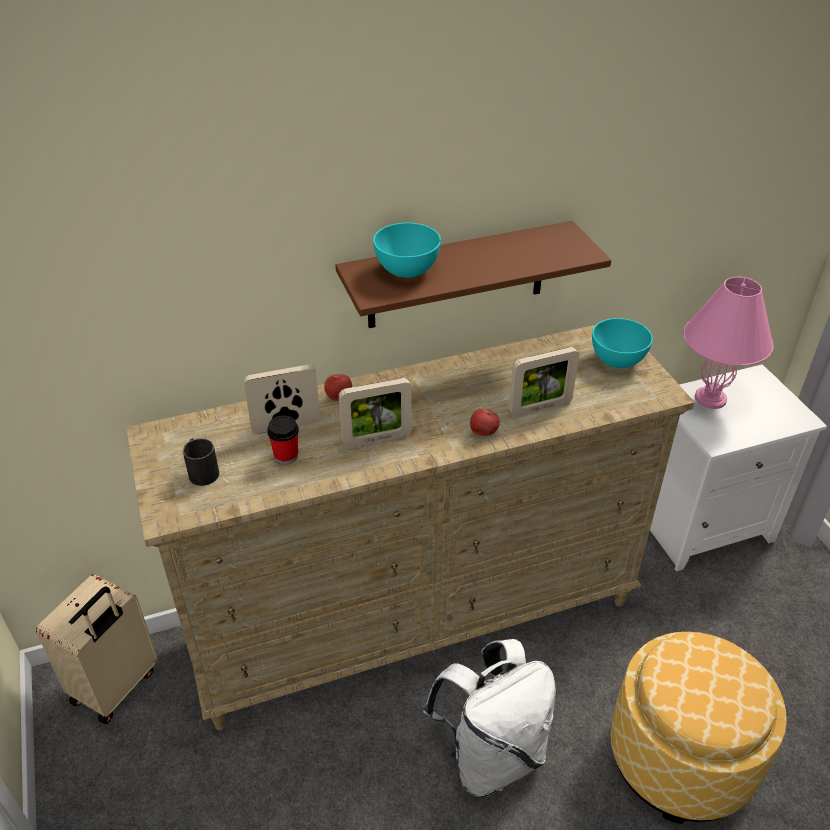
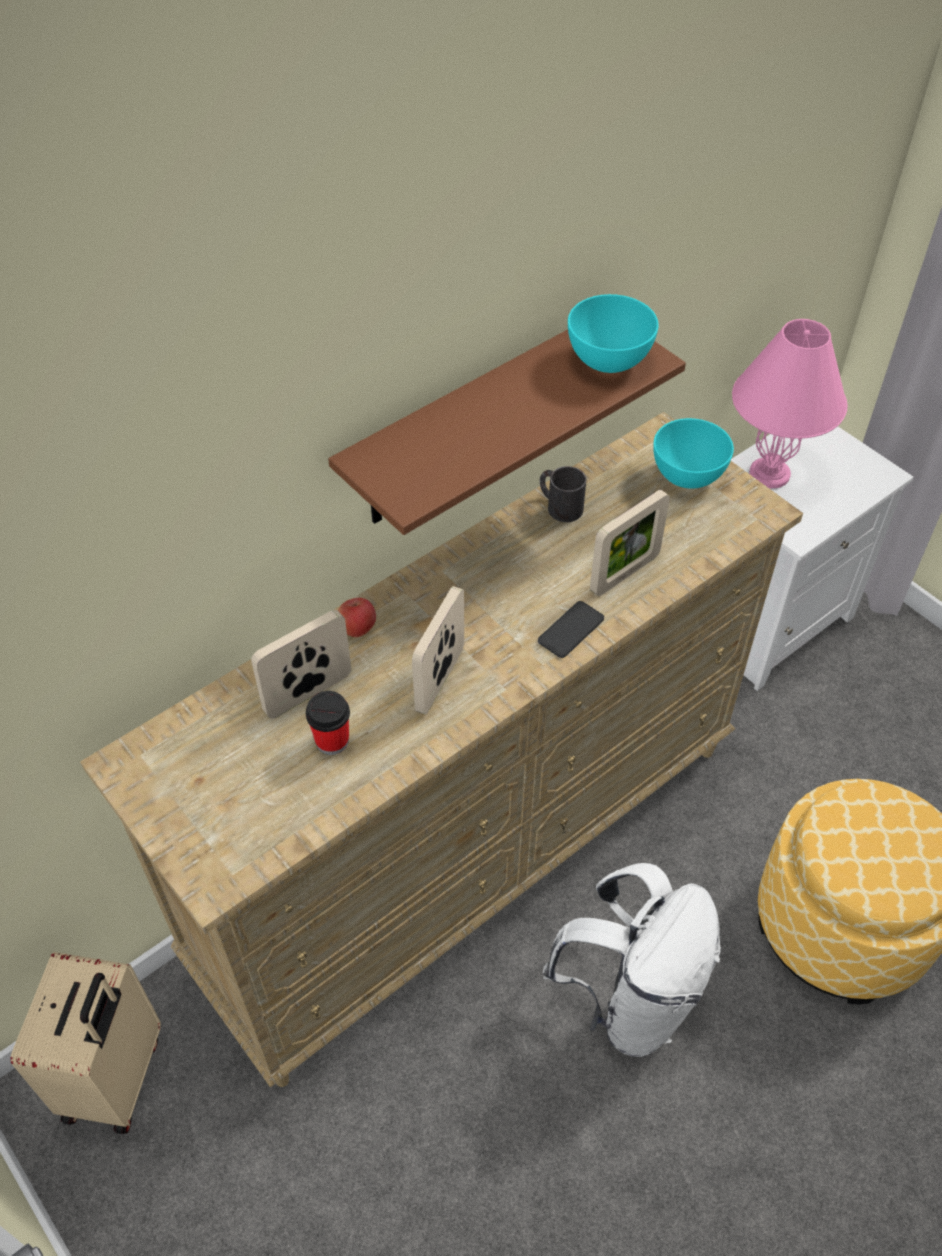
camera: 20 degrees left, 10 degrees up
black mug [183,438,219,486] -> black mug moved to [540,466,586,522]
picture frame [339,378,412,448] -> picture frame turned 150 degrees clockwise [412,586,464,715]
turquoise bowl [373,223,441,278] -> turquoise bowl moved to [568,294,659,373]
apple [470,408,500,436] -> phone [538,601,604,658]

